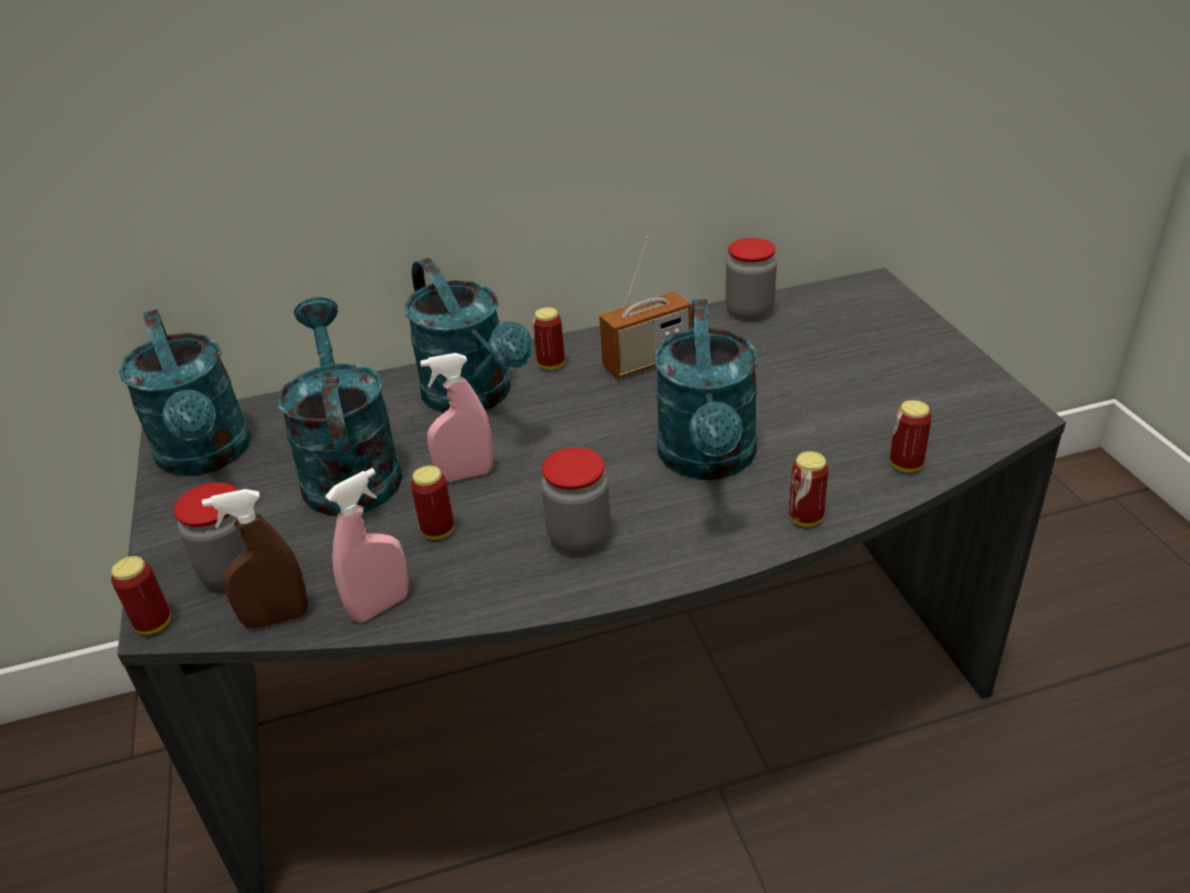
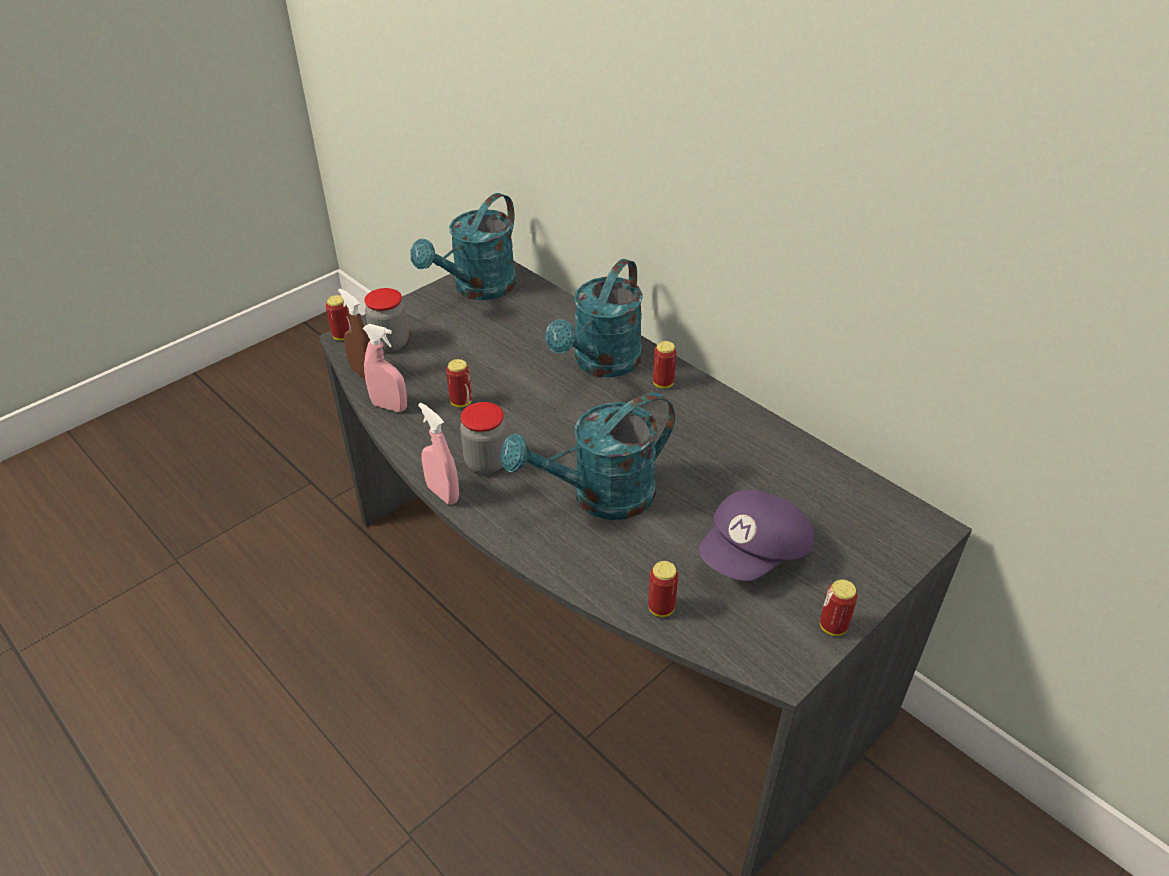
camera: 60 degrees right, 5 degrees up
turquoise watering can [278,297,403,516] -> none
pink spray bottle [420,353,493,482] -> pink spray bottle moved to [418,403,459,505]
radio [599,236,691,379] -> none
jar [726,238,777,320] -> none
can [789,451,829,527] -> can moved to [820,579,858,636]
none -> purple cap [699,490,814,581]

